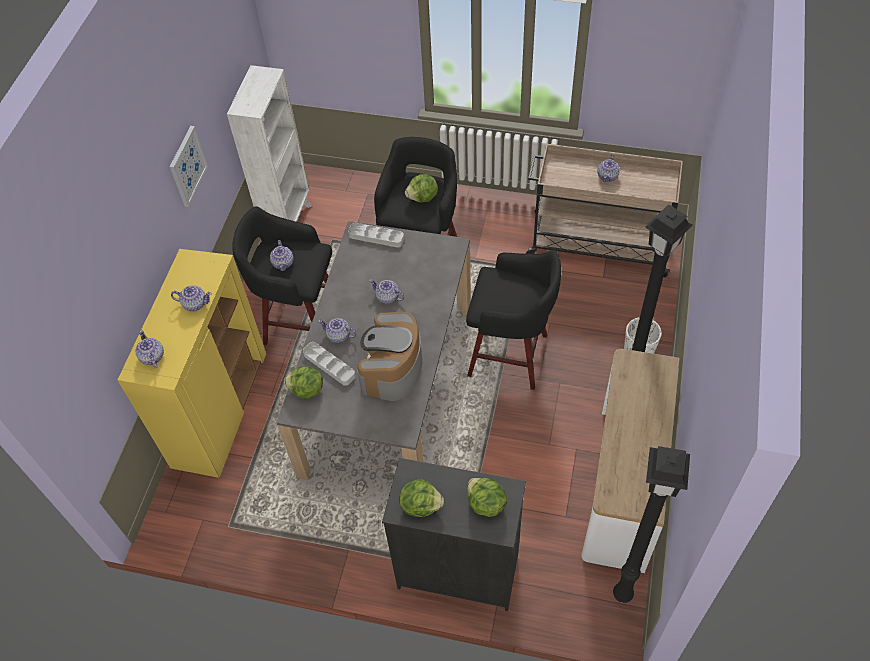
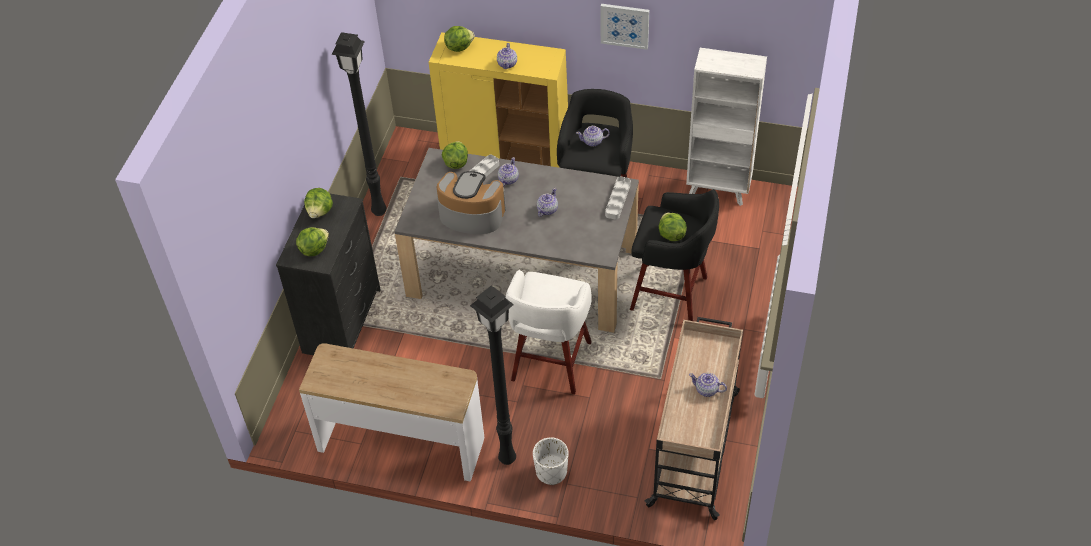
camera: 90 degrees right, 5 degrees down
teapot [135,330,164,368] -> lettuce [444,26,475,52]
black stool [466,249,561,390] -> white stool [506,270,592,394]
black floor lamp [613,446,690,603] -> black floor lamp moved to [332,32,387,216]

